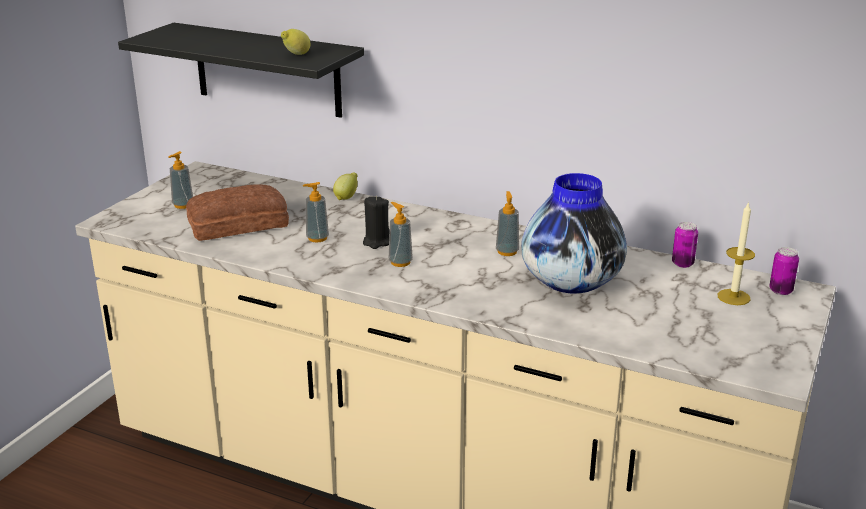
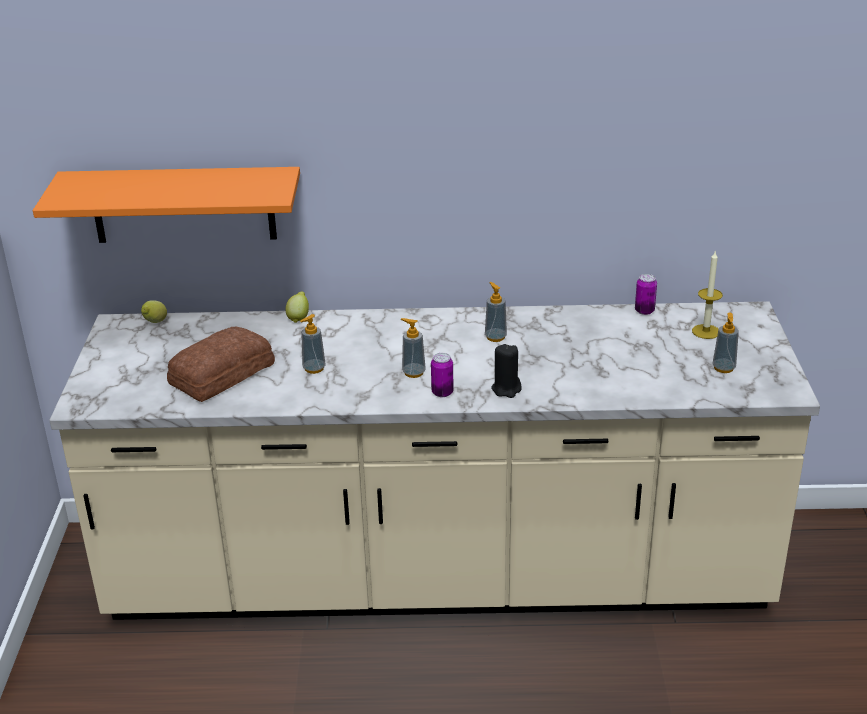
camera: 25 degrees left, 5 degrees up
black shelf [118,23,364,118] -> orange shelf [33,167,300,243]
soap dispenser [169,151,193,209] -> soap dispenser moved to [712,313,739,373]
lemon [281,29,310,55] -> lemon moved to [141,300,167,323]
black candle [363,196,389,249] -> black candle moved to [491,344,522,398]
vase [521,173,627,294] -> none
can [769,247,799,295] -> can moved to [431,353,454,397]

